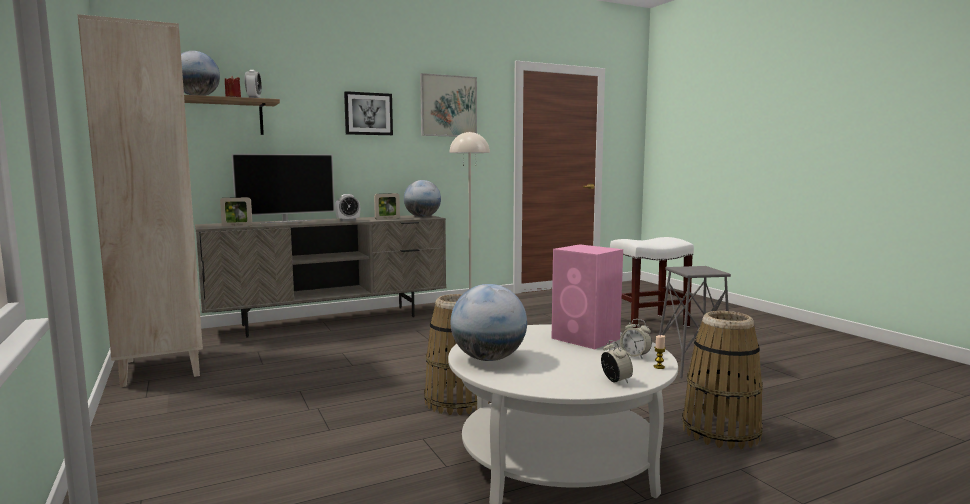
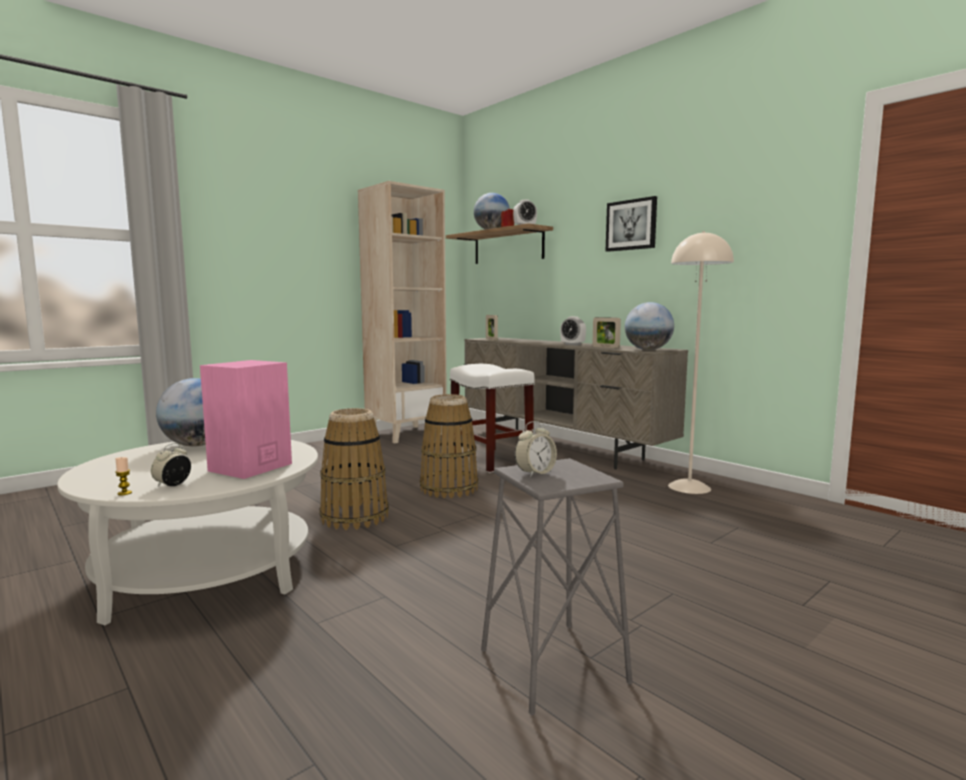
camera: 75 degrees right, 0 degrees up
television [231,154,335,223] -> none
picture [420,73,477,137] -> none
alarm clock [601,340,633,383] -> alarm clock moved to [515,421,557,477]
white stool [610,237,694,328] -> white stool moved to [450,364,535,473]
basket [682,311,763,449] -> basket moved to [420,394,479,498]

